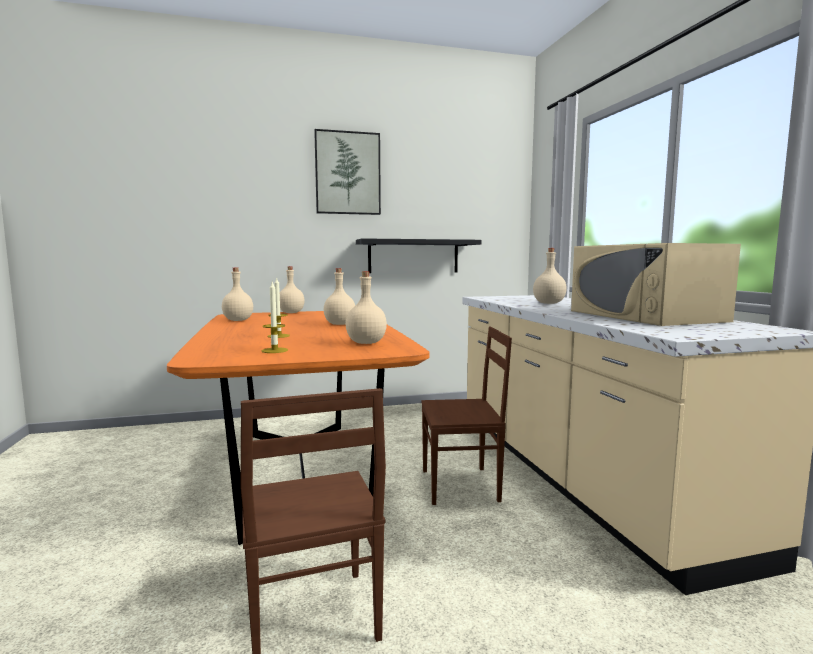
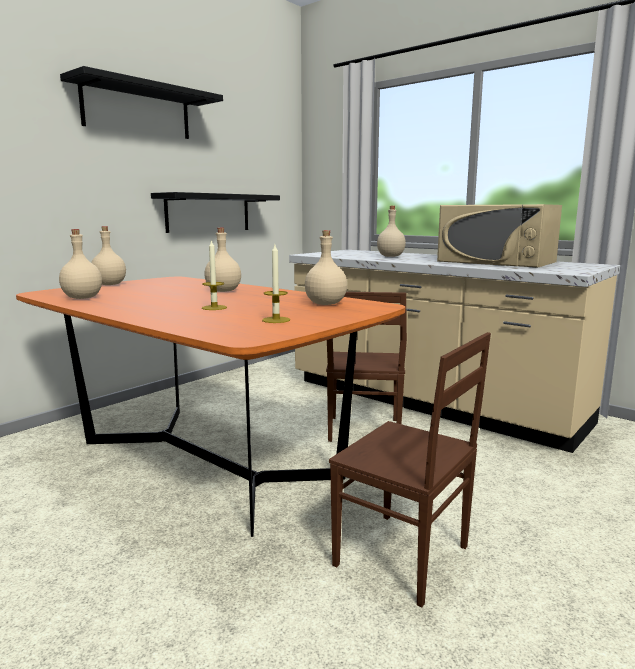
camera: 35 degrees left, 5 degrees up
picture [314,129,381,215] -> black shelf [60,66,223,139]
brown chair [421,326,512,505] -> brown chair turned 135 degrees clockwise [326,292,407,442]

